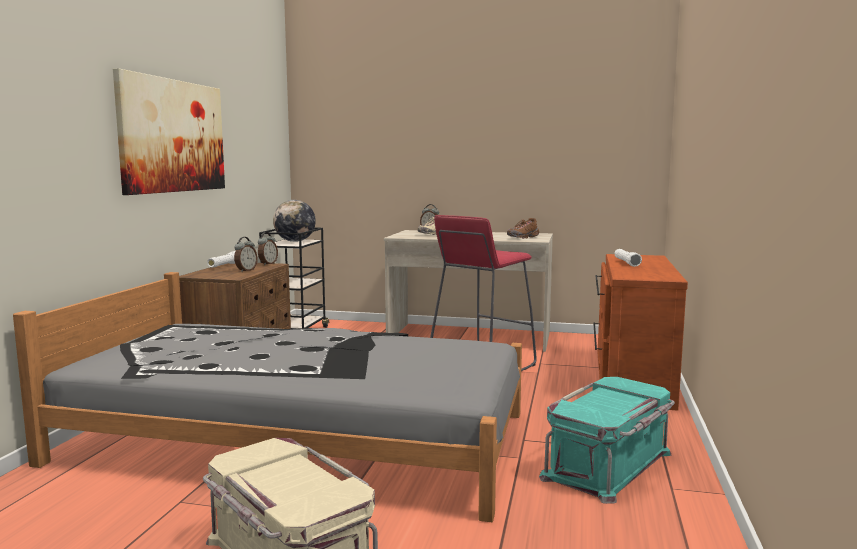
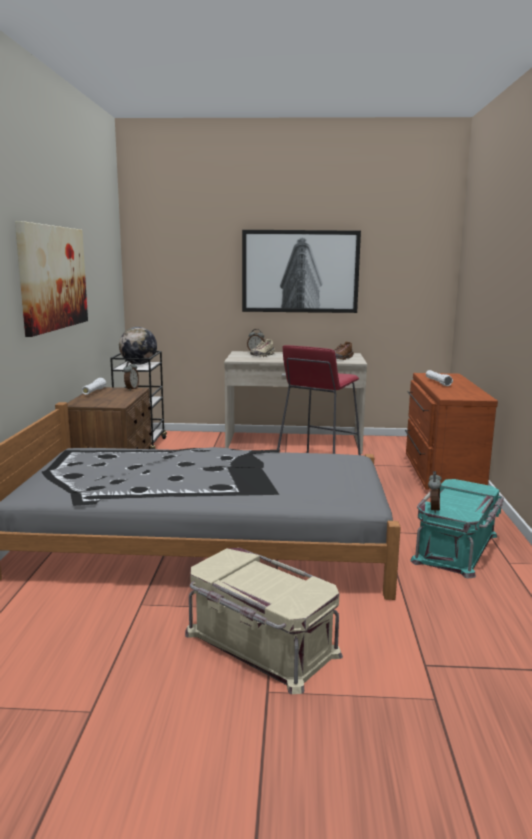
camera: 10 degrees left, 5 degrees up
alarm clock [234,237,258,272] -> alarm clock moved to [428,471,442,513]
none -> picture [242,230,361,313]

